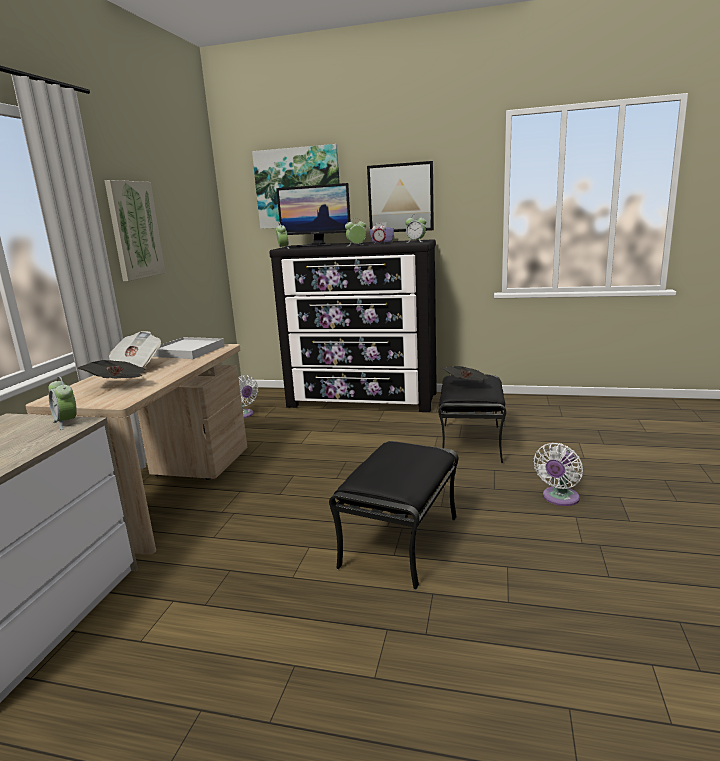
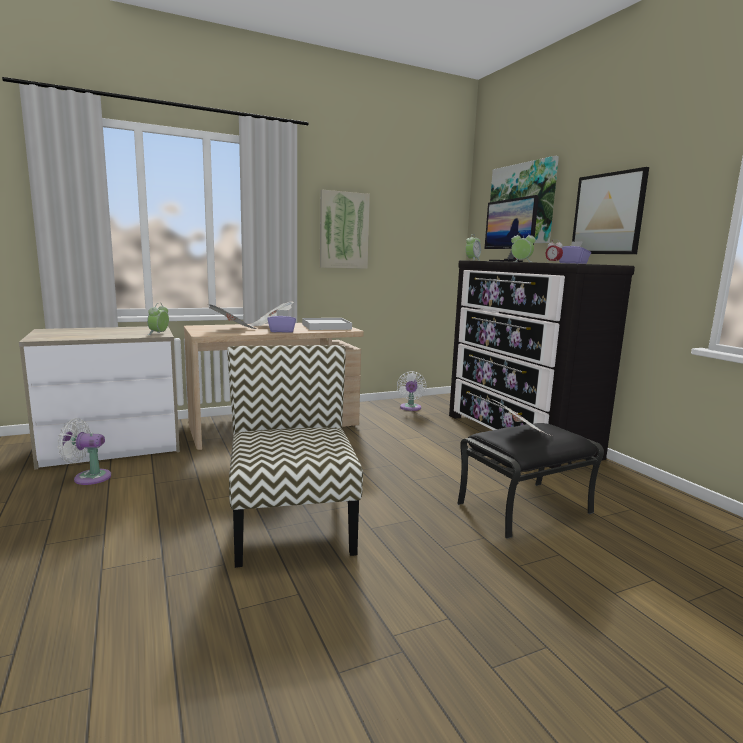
camera: 50 degrees right, 5 degrees down
black ottoman [329,441,458,590] -> chair [227,345,363,568]
alarm clock [405,214,426,243] -> none
white fan [534,443,583,506] -> white fan moved to [57,418,111,485]
none -> purple tissue box [267,310,296,333]

